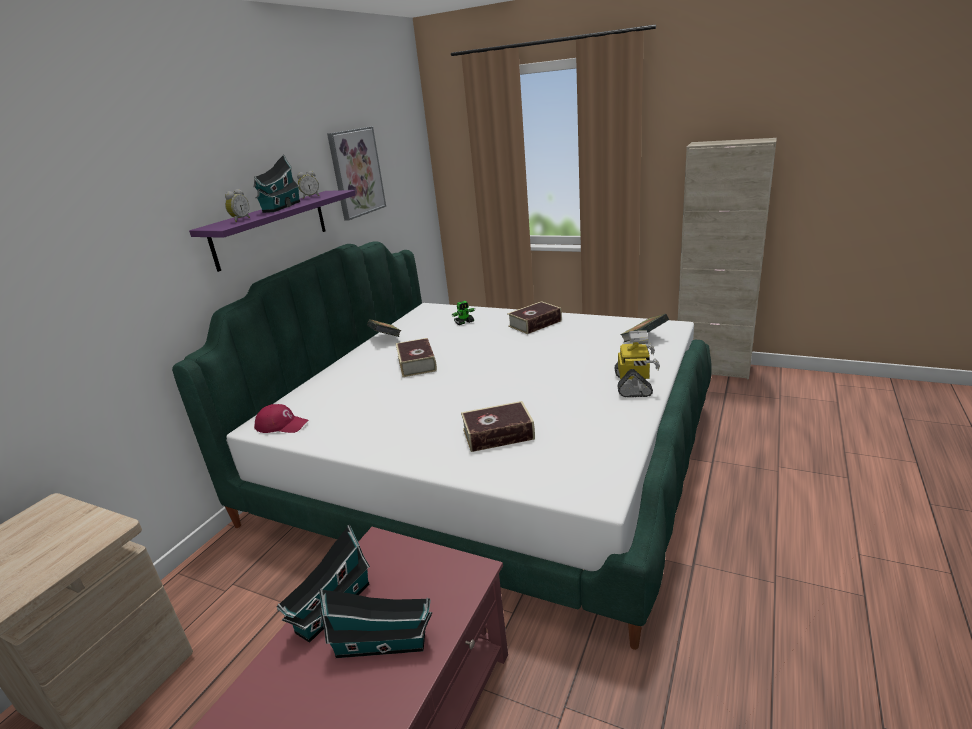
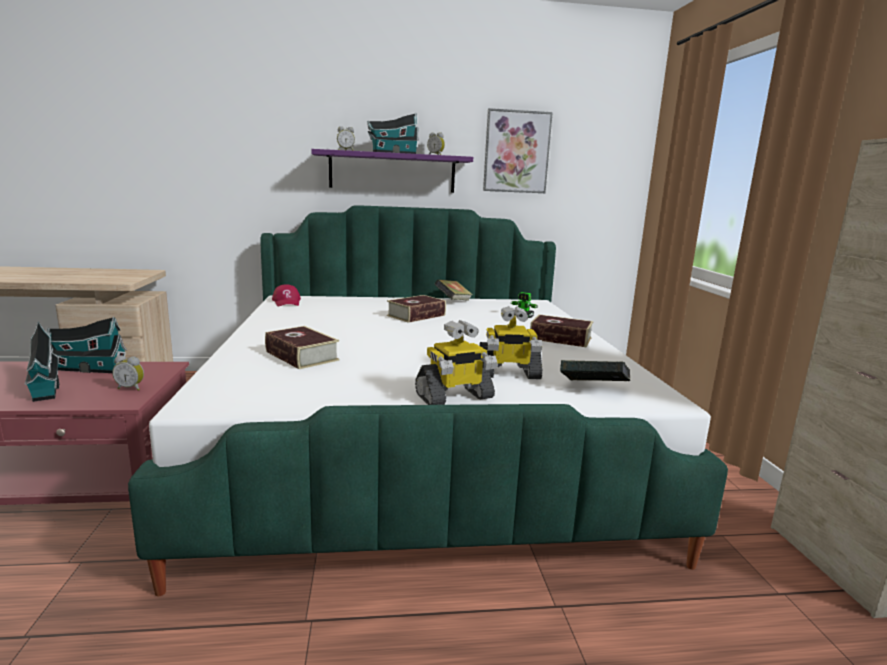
camera: 55 degrees right, 10 degrees down
none -> alarm clock [112,355,144,391]
none -> toy robot [479,306,542,379]

